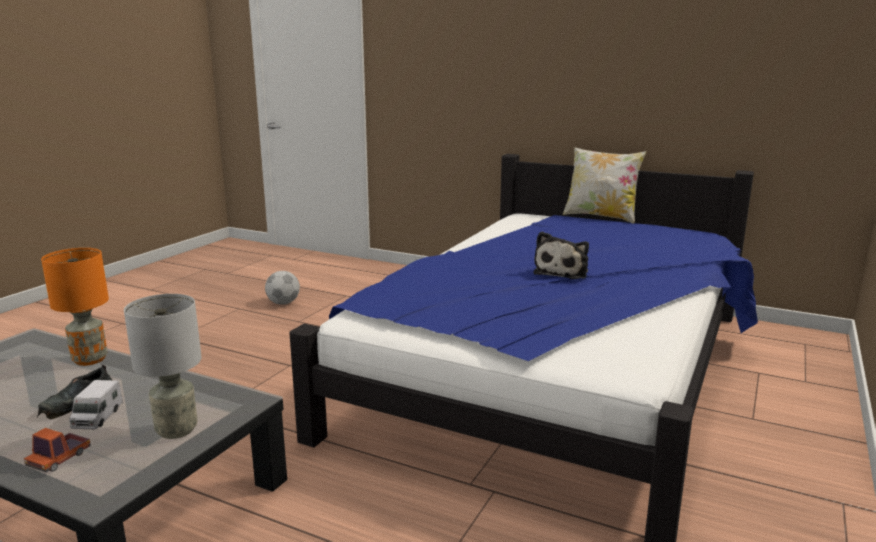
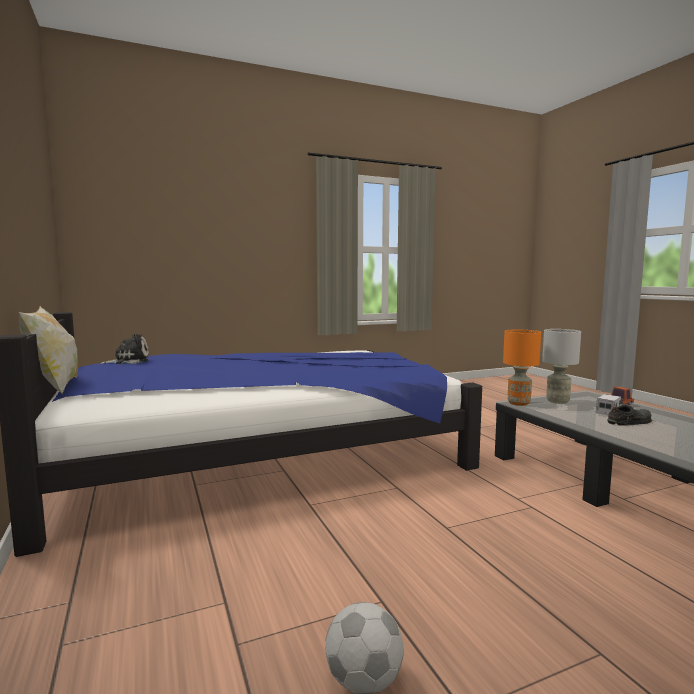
camera: 140 degrees left, 10 degrees down
orange table lamp [41,248,109,366] -> orange table lamp moved to [503,329,541,406]
plush toy [533,232,589,279] -> plush toy moved to [100,334,149,364]

